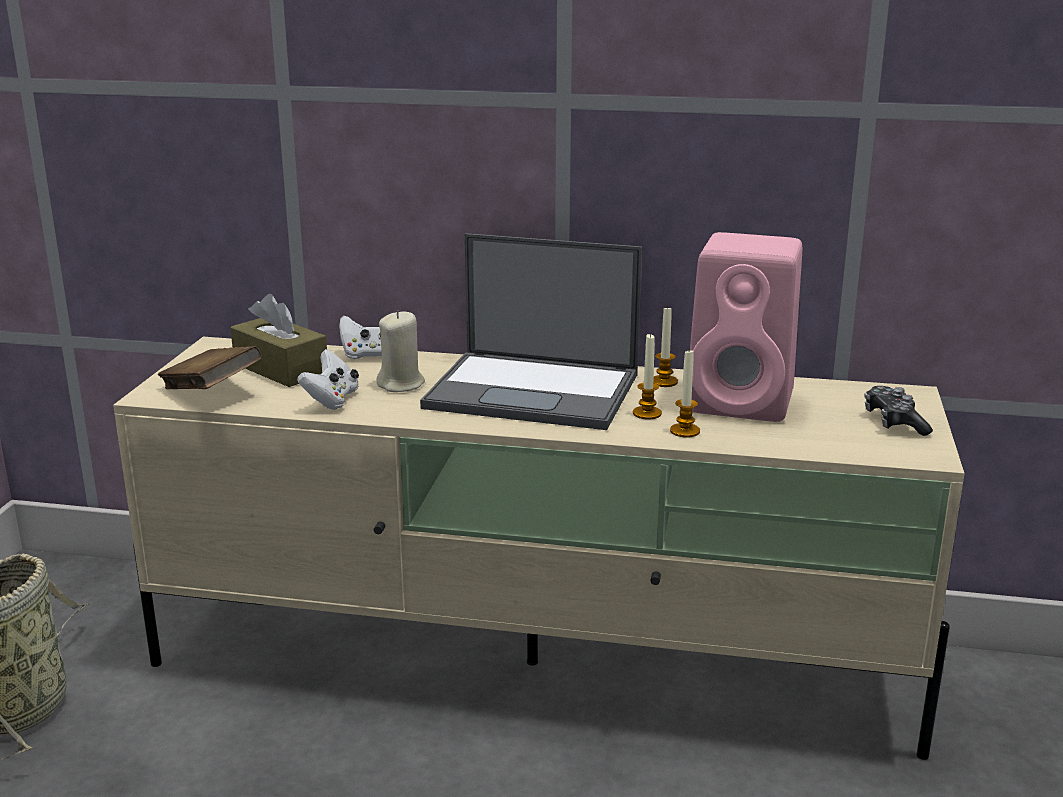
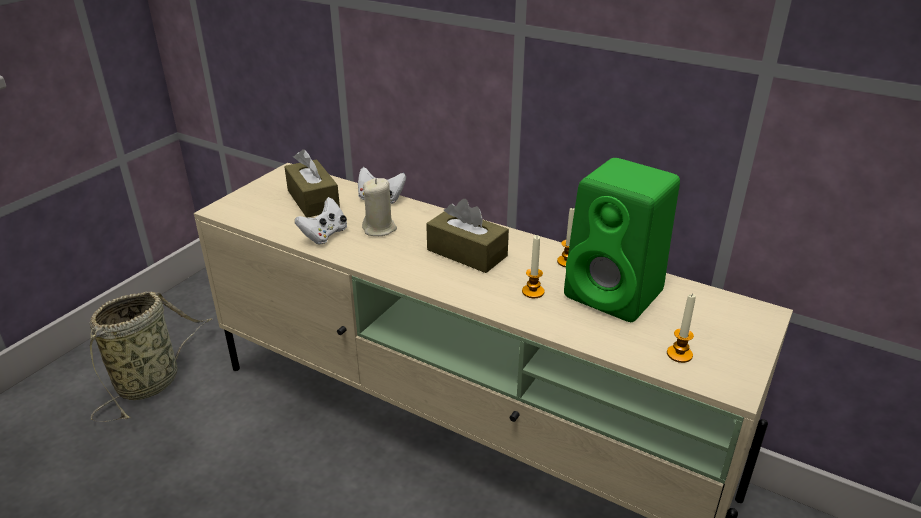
camera: 20 degrees right, 10 degrees up
brown book [158,346,262,389] -> none
laptop [420,233,642,430] -> brown tissue box [426,199,509,273]
candle [670,348,700,438] -> candle moved to [667,293,696,363]
pink speaker [690,232,802,422] -> green speaker [564,158,680,322]
game controller [864,386,933,436] -> none

